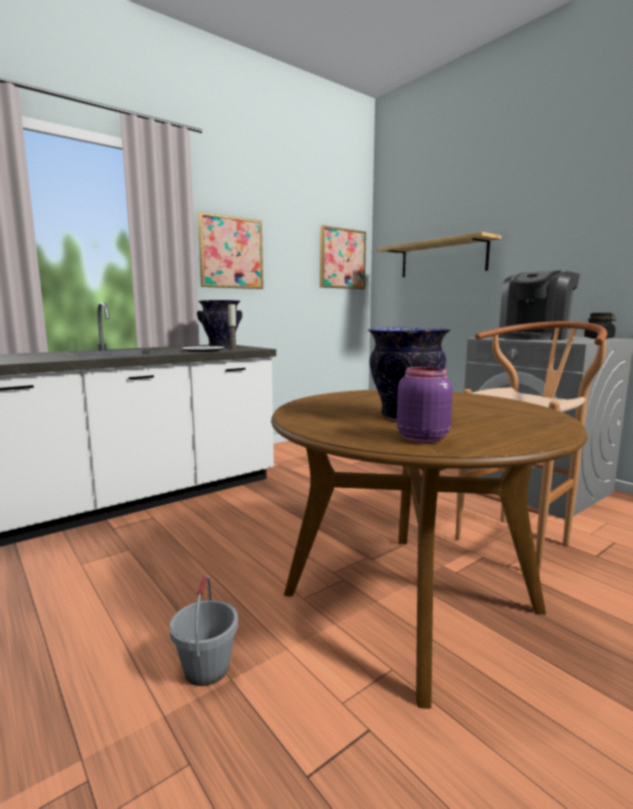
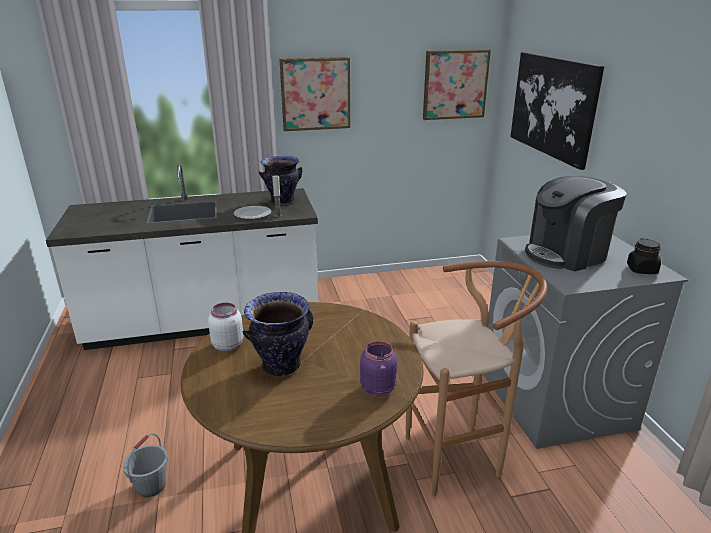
camera: 25 degrees right, 15 degrees up
shelf [377,232,502,277] -> picture [510,52,604,170]
purple jar [397,366,453,443] -> purple jar moved to [360,341,397,397]
none -> white jar [208,303,244,351]

